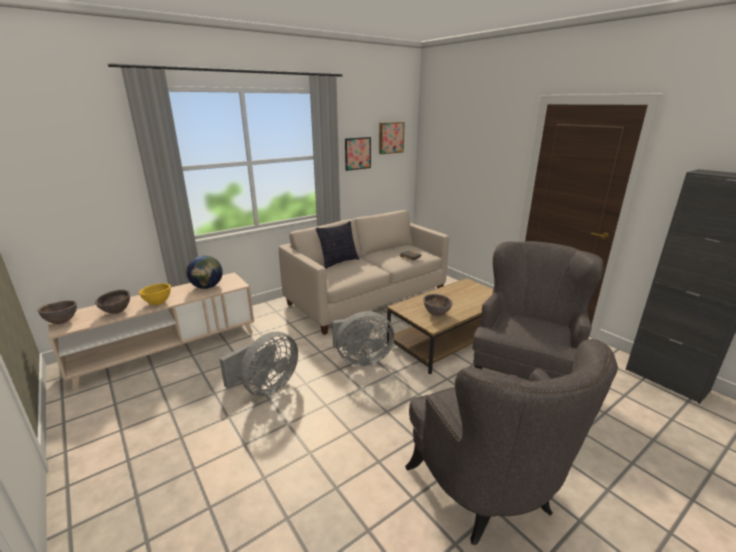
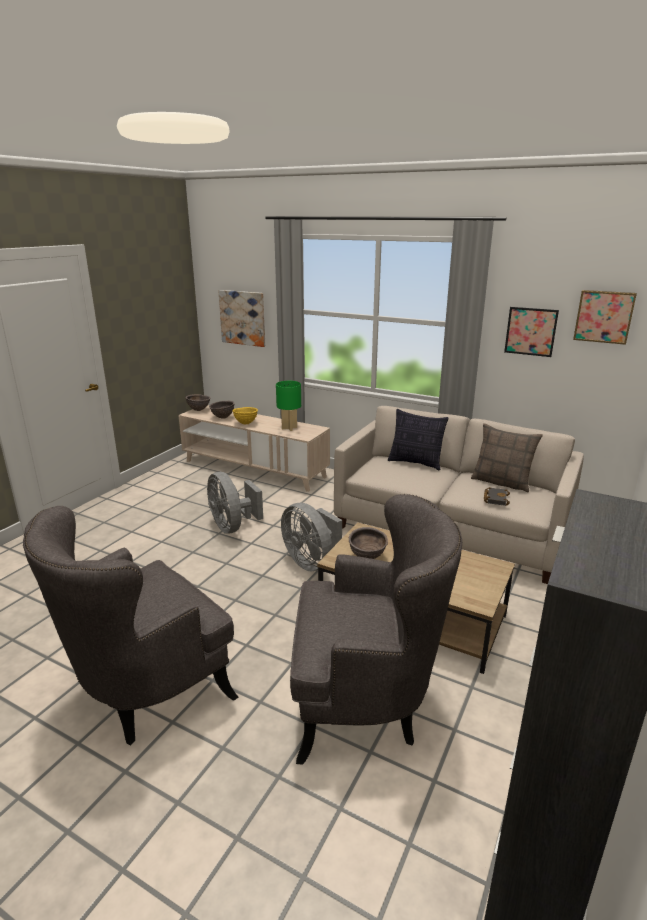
camera: 65 degrees right, 0 degrees up
globe [186,255,223,289] -> green table lamp [276,381,301,431]
grey fan [219,332,298,396] -> grey fan turned 45 degrees clockwise [207,472,263,534]
none -> picture [218,290,265,347]
none -> pillow [471,423,543,492]

